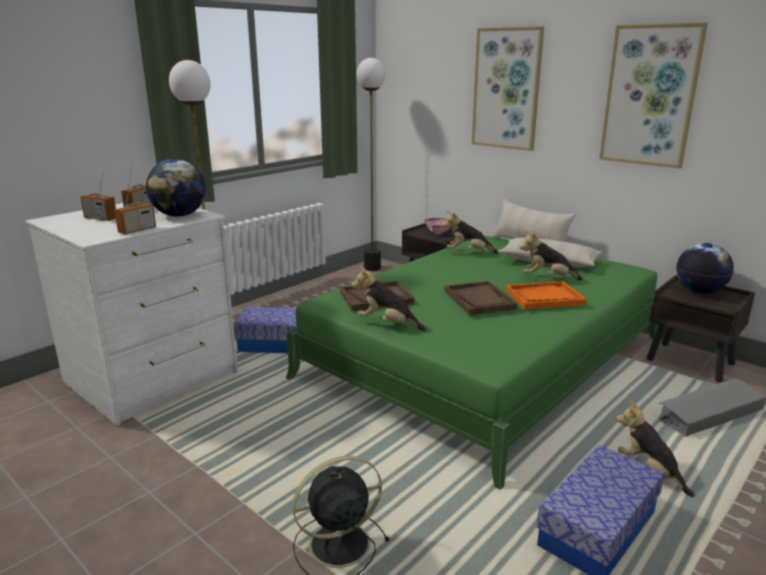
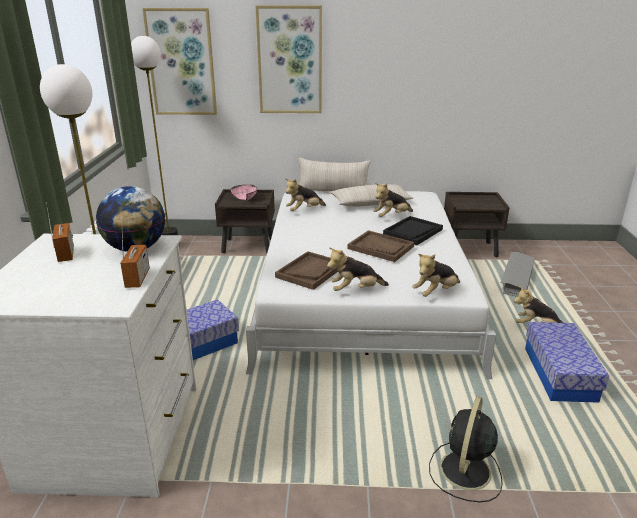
camera: 40 degrees left, 5 degrees up
radio [80,174,116,221] -> none
green bed [286,236,658,490] -> white bed [246,191,496,379]
orange tray [506,281,587,310] -> black tray [383,216,443,245]
picture [599,23,708,168] -> picture moved to [142,8,217,115]
globe [676,243,734,294] -> none
none -> plush toy [412,254,460,297]

